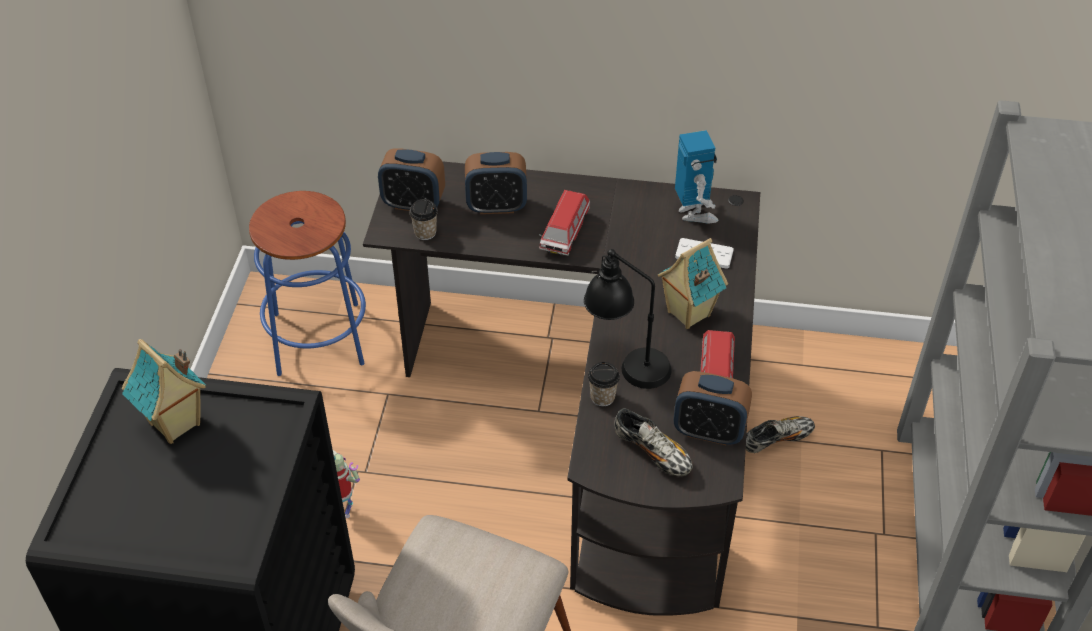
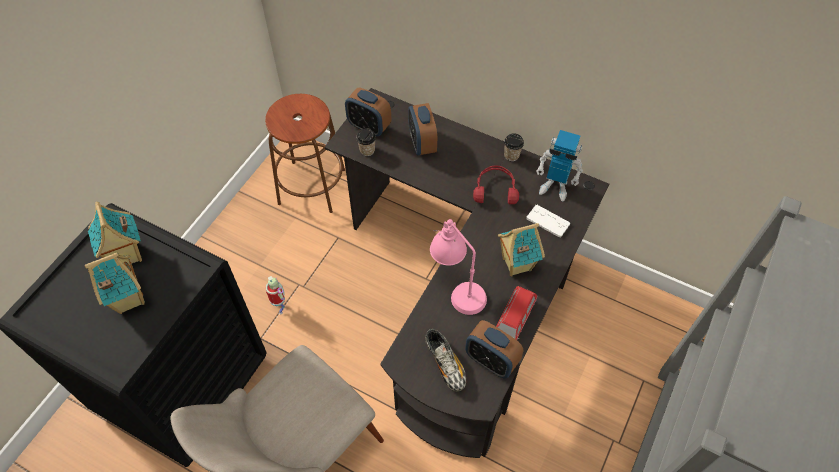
camera: 20 degrees right, 10 degrees up
blue stool [249,191,366,376] -> brown stool [265,94,345,213]
alarm clock [465,152,527,214] -> alarm clock turned 60 degrees clockwise [408,103,437,155]
toy car [539,190,590,256] -> none
black table lamp [584,249,672,389] -> pink table lamp [430,219,487,315]
cup [588,362,620,406] -> cup moved to [504,133,524,161]
toy robot [675,130,719,224] -> toy robot turned 105 degrees clockwise [536,130,583,201]
shoe [746,416,815,453] -> none
none -> toy house [85,252,145,314]
none -> red headphones [473,165,519,204]

